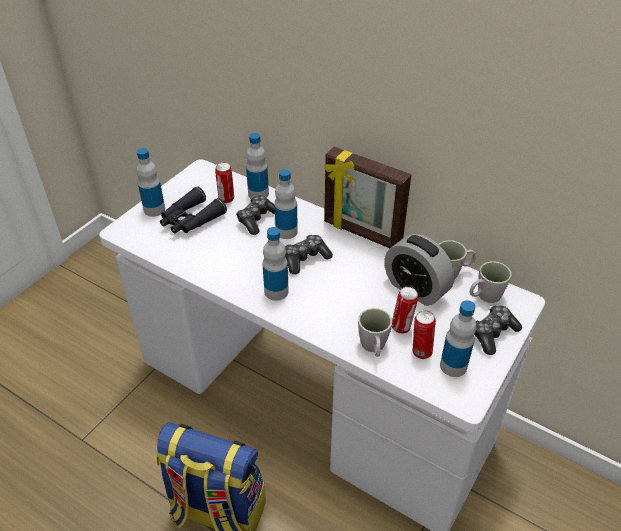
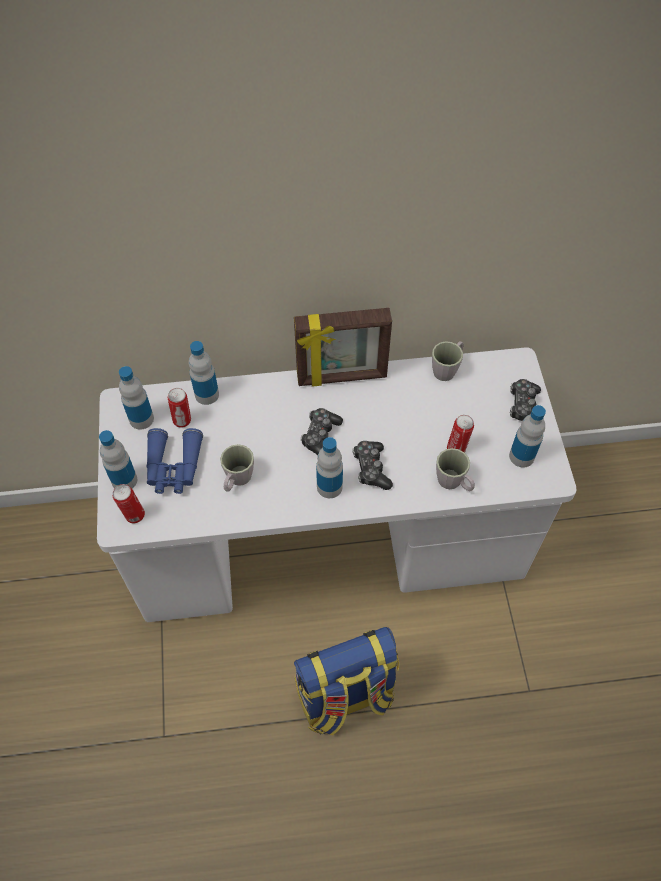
camera: 40 degrees left, 15 degrees up
black binoculars [160,186,227,233] -> blue binoculars [146,428,203,494]
game controller [236,195,275,235] -> game controller moved to [353,441,393,490]
bottle [274,169,298,239] -> bottle moved to [119,366,154,430]
alarm clock [384,234,455,306] -> none
can [413,310,436,359] -> can moved to [113,484,145,523]
grey mug [470,261,512,303] -> grey mug moved to [220,444,254,492]

